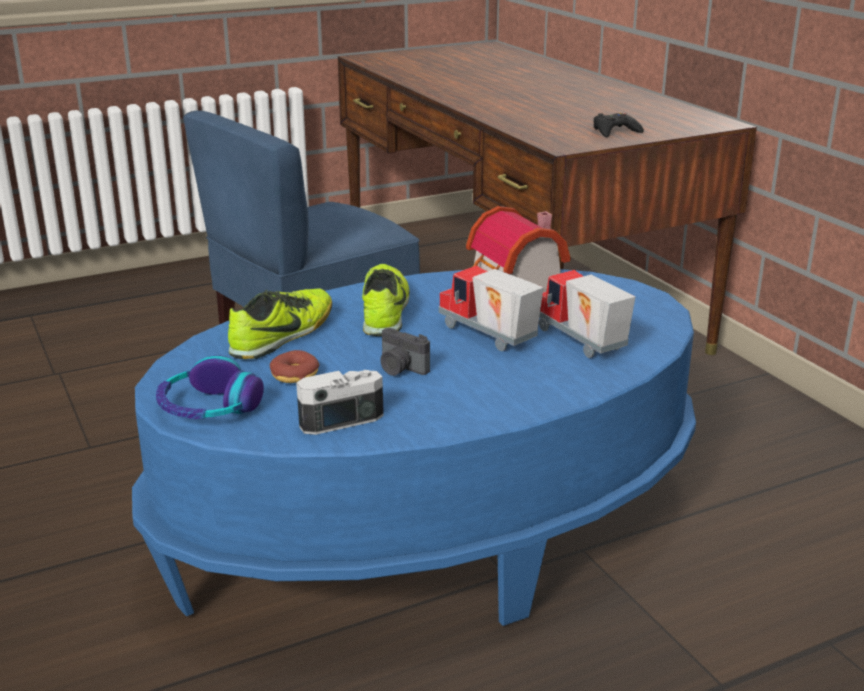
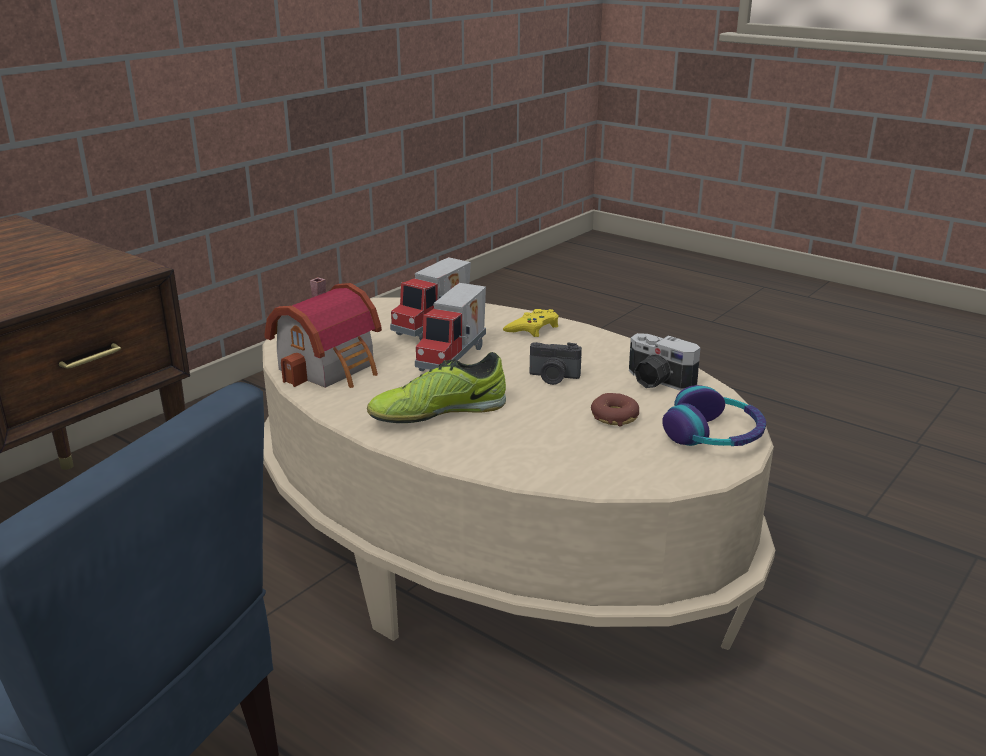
camera: 115 degrees left, 0 degrees up
blue coffee table [132,269,696,626] -> beige coffee table [262,298,775,650]
shoe [228,288,332,359] -> none
camera [380,328,430,376] -> camera turned 90 degrees clockwise [530,342,582,385]
black game controller [594,113,644,137] -> none
none -> yellow game controller [503,309,559,337]

